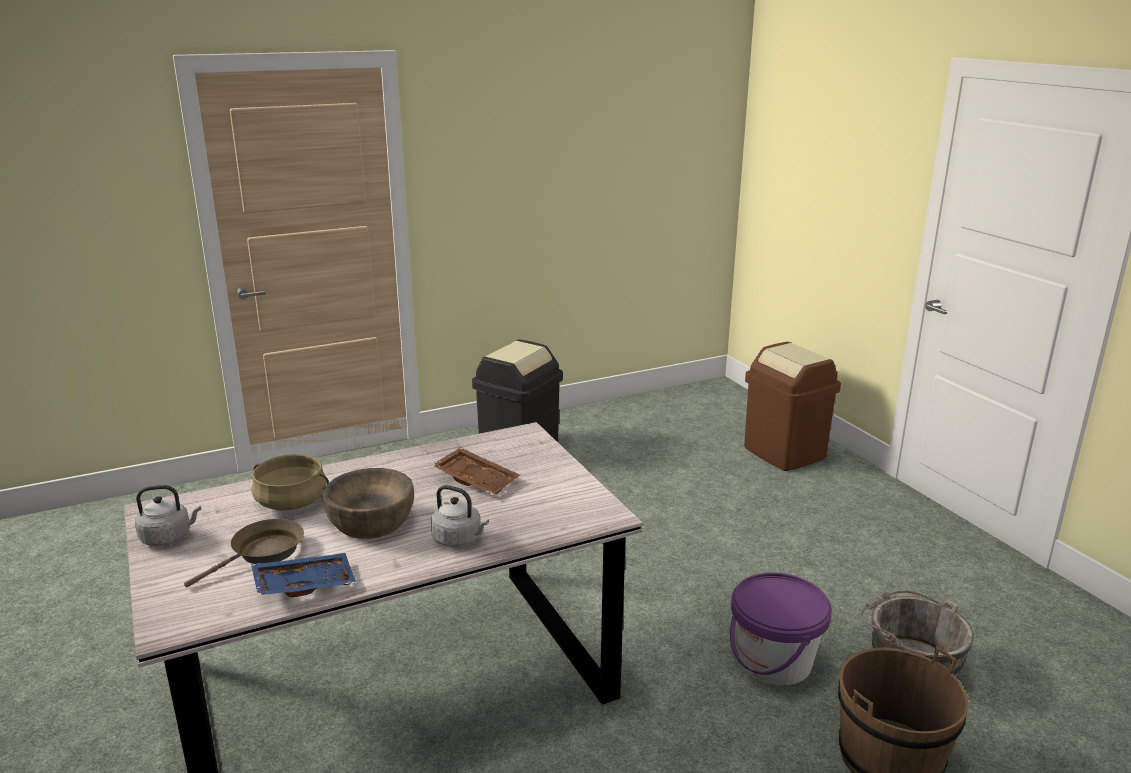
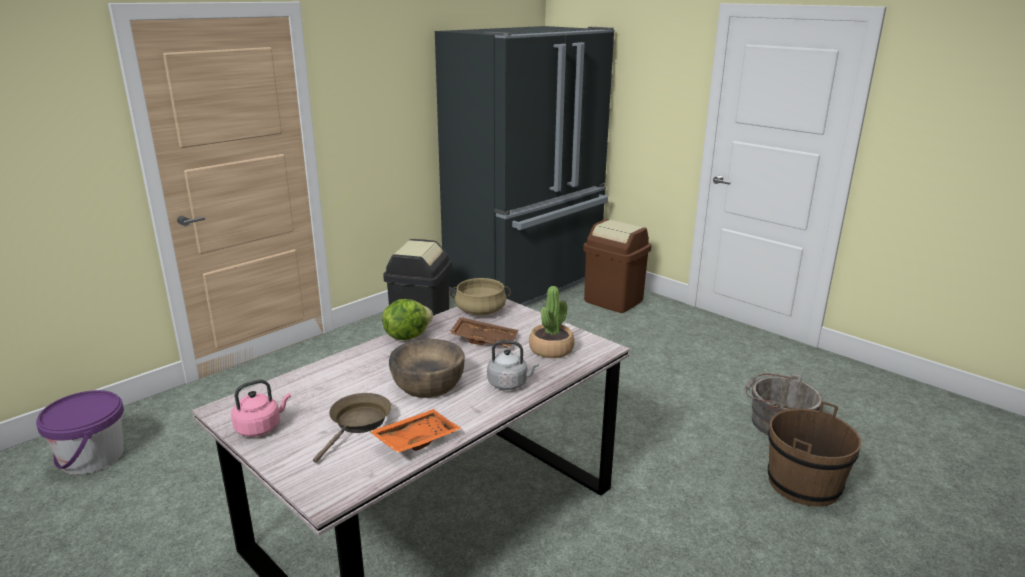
camera: 20 degrees left, 0 degrees up
grey kettle [135,485,201,546] -> pink kettle [231,379,291,437]
beige cooking pot [251,454,329,511] -> beige cooking pot moved to [450,278,511,315]
blue tray [251,553,357,597] -> orange tray [369,409,462,453]
purple bucket [730,572,832,685] -> purple bucket moved to [36,390,124,475]
none -> lettuce [382,299,433,340]
none -> black fridge [435,26,615,306]
none -> potted plant [529,286,575,358]

